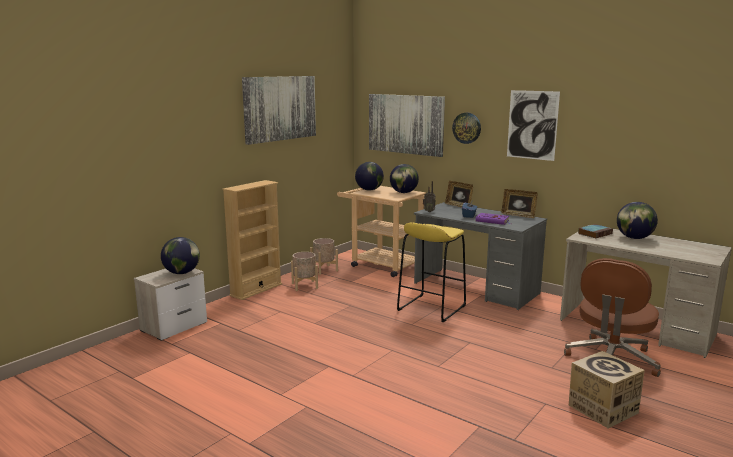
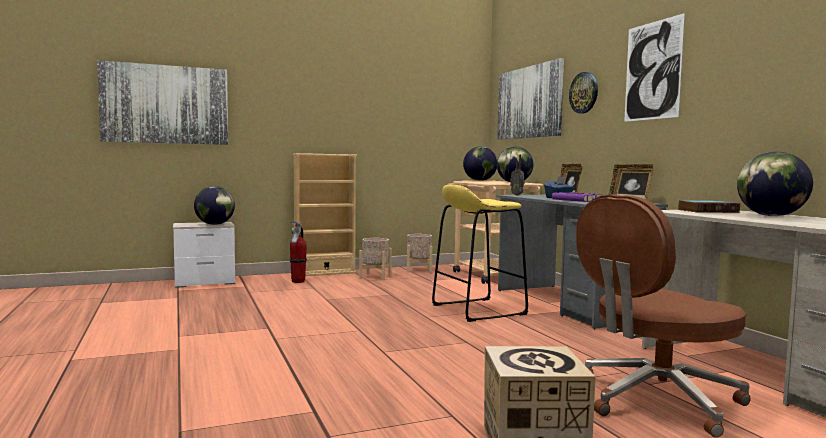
camera: 30 degrees right, 10 degrees down
picture [242,76,316,145] -> picture moved to [97,60,228,145]
none -> fire extinguisher [290,222,307,283]

